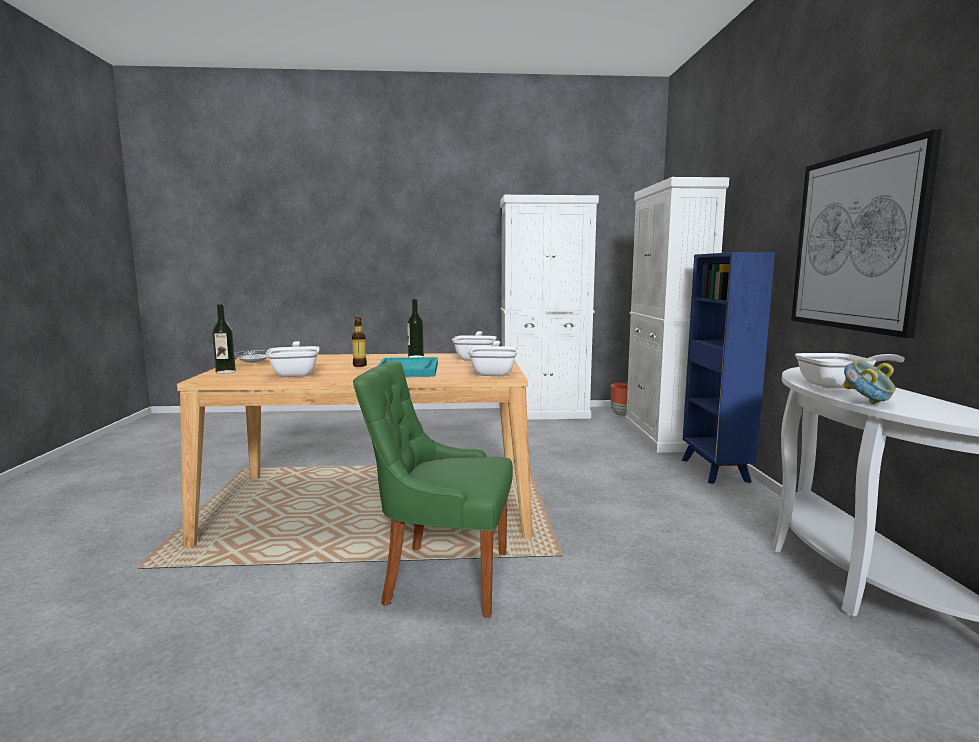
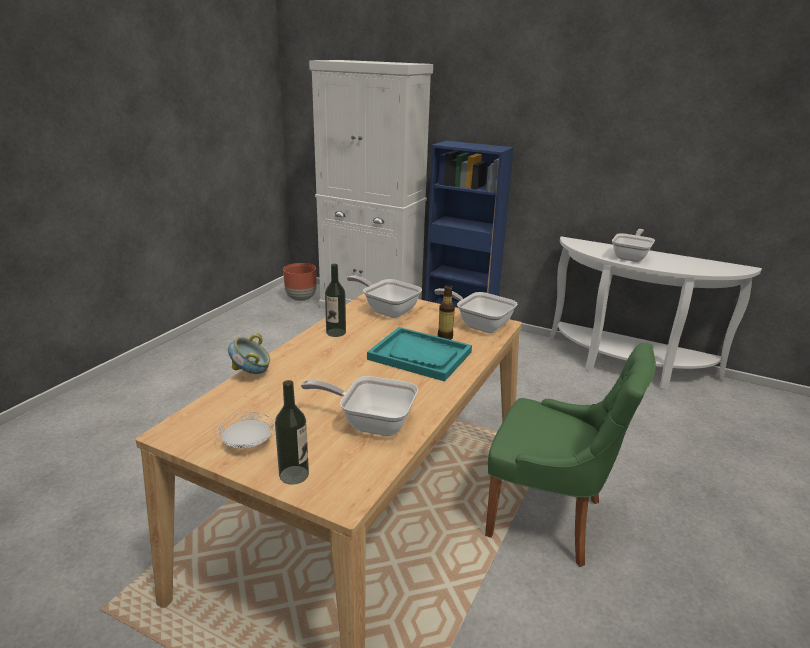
camera: 60 degrees left, 15 degrees up
bottle [352,317,367,367] -> bottle moved to [438,285,455,340]
green chair [353,361,513,617] -> green chair turned 105 degrees counterclockwise [485,343,656,567]
white cabinet [500,195,599,420] -> none
picture [791,129,942,338] -> none
bowl [843,360,896,404] -> bowl moved to [228,333,270,374]

